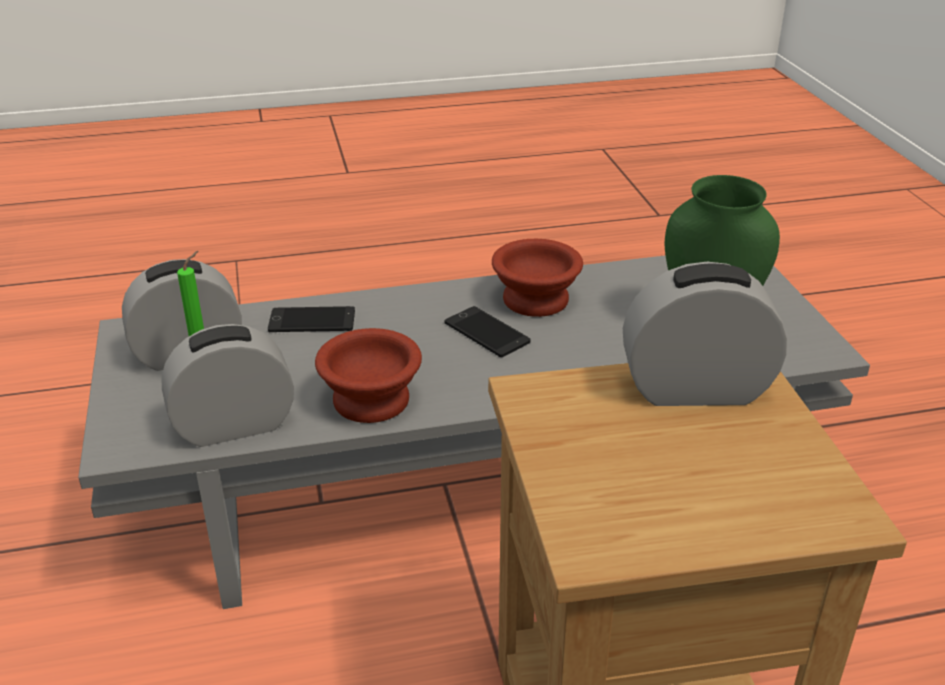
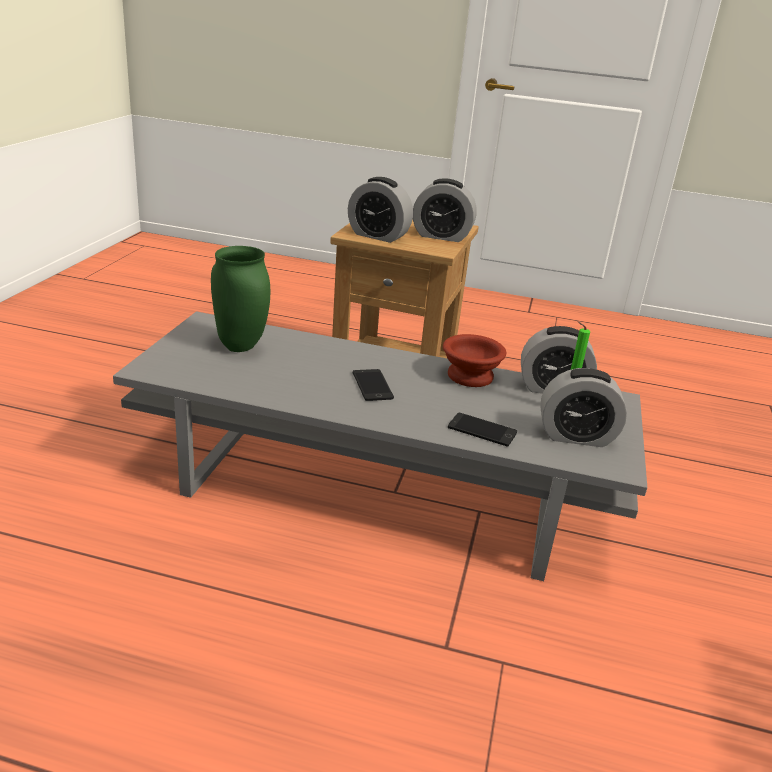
camera: 155 degrees left, 5 degrees down
brown bowl [492,239,583,317] -> none
none -> alarm clock [413,178,477,242]

